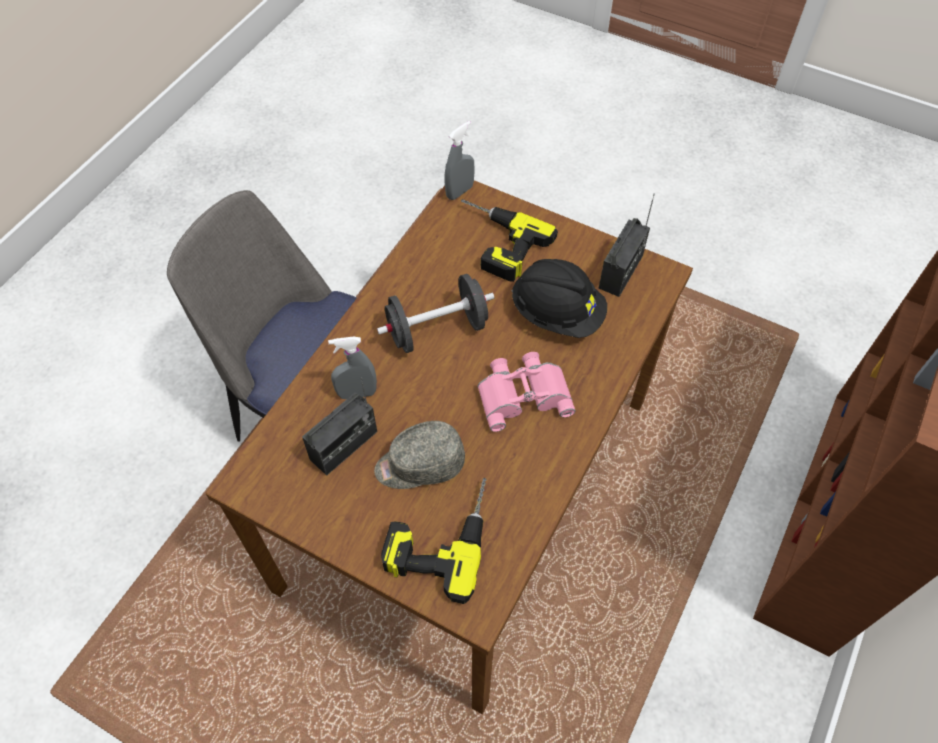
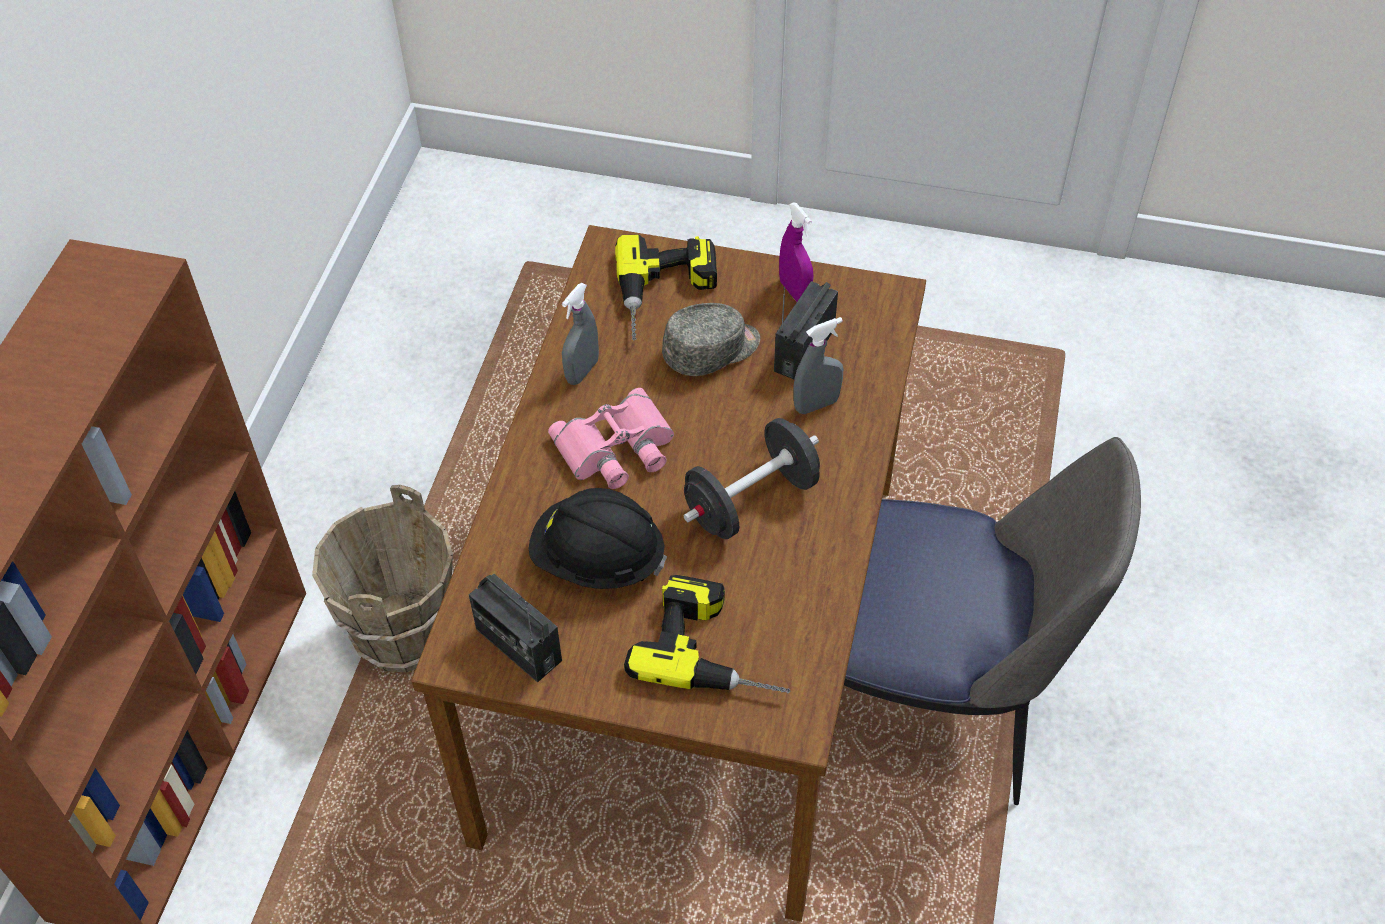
camera: 165 degrees right, 5 degrees down
grey spray bottle [444,121,475,200] -> grey spray bottle moved to [562,283,599,385]
radio [599,194,655,297] -> radio turned 60 degrees counterclockwise [469,574,562,682]
none -> brown bucket [312,485,454,672]
none -> purple spray bottle [779,202,813,302]

